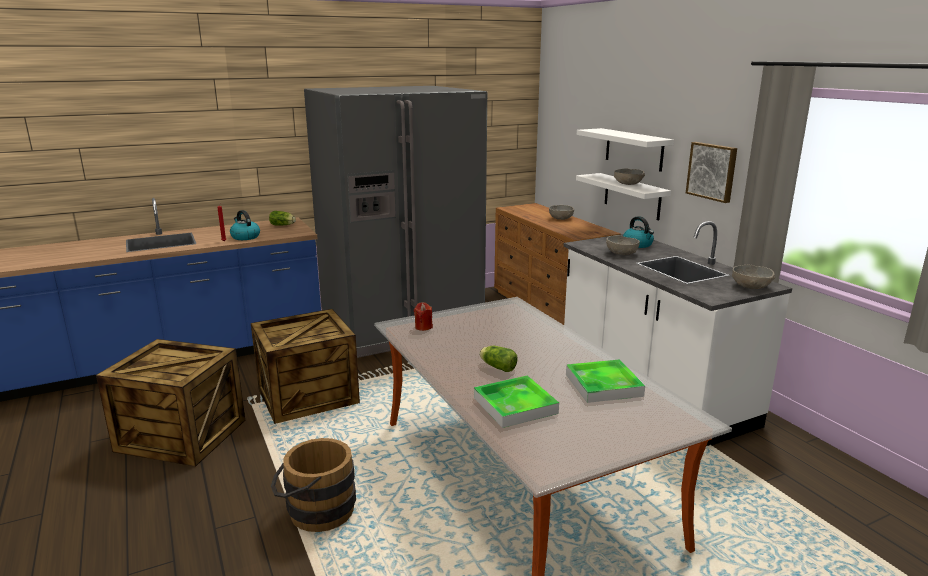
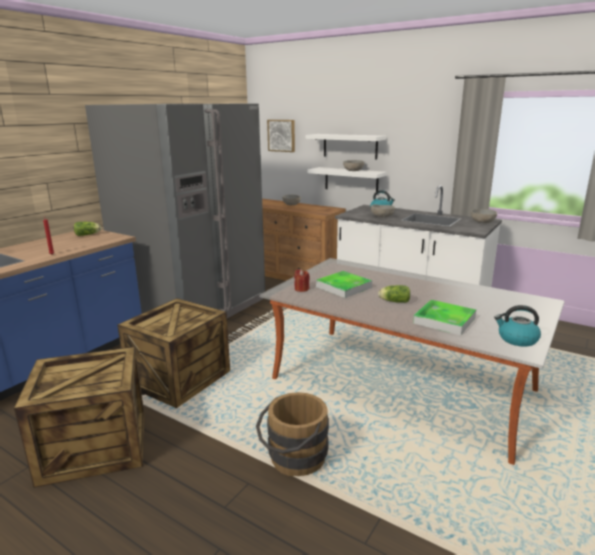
camera: 30 degrees left, 0 degrees up
kettle [230,210,260,240] -> kettle moved to [494,305,541,347]
tray [566,359,645,403] -> tray moved to [316,271,372,298]
picture [686,142,737,203] -> picture moved to [267,120,295,152]

